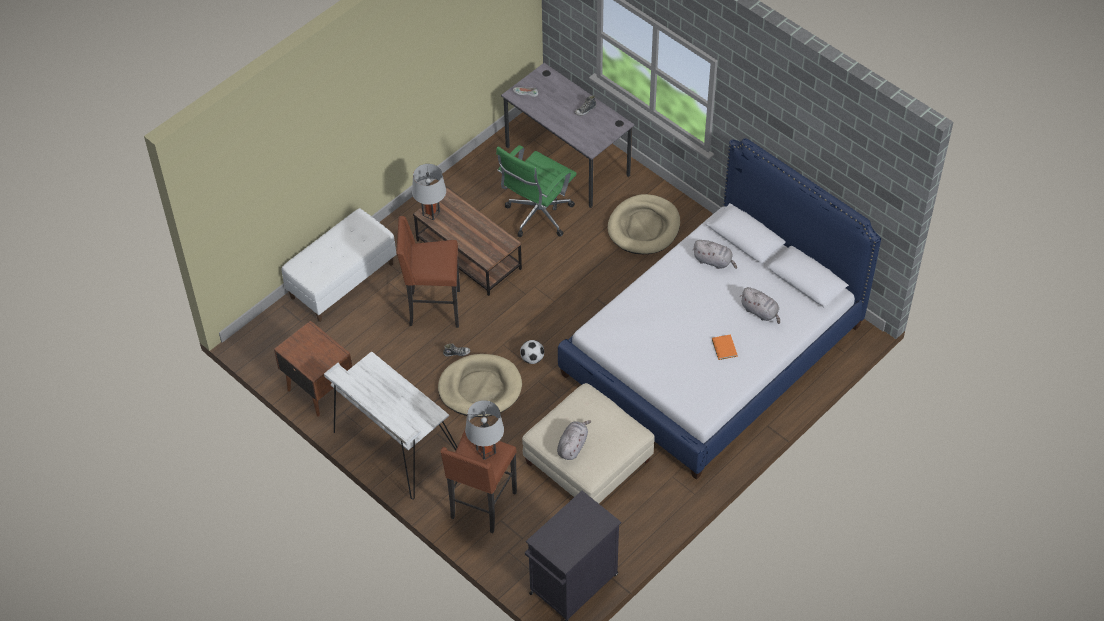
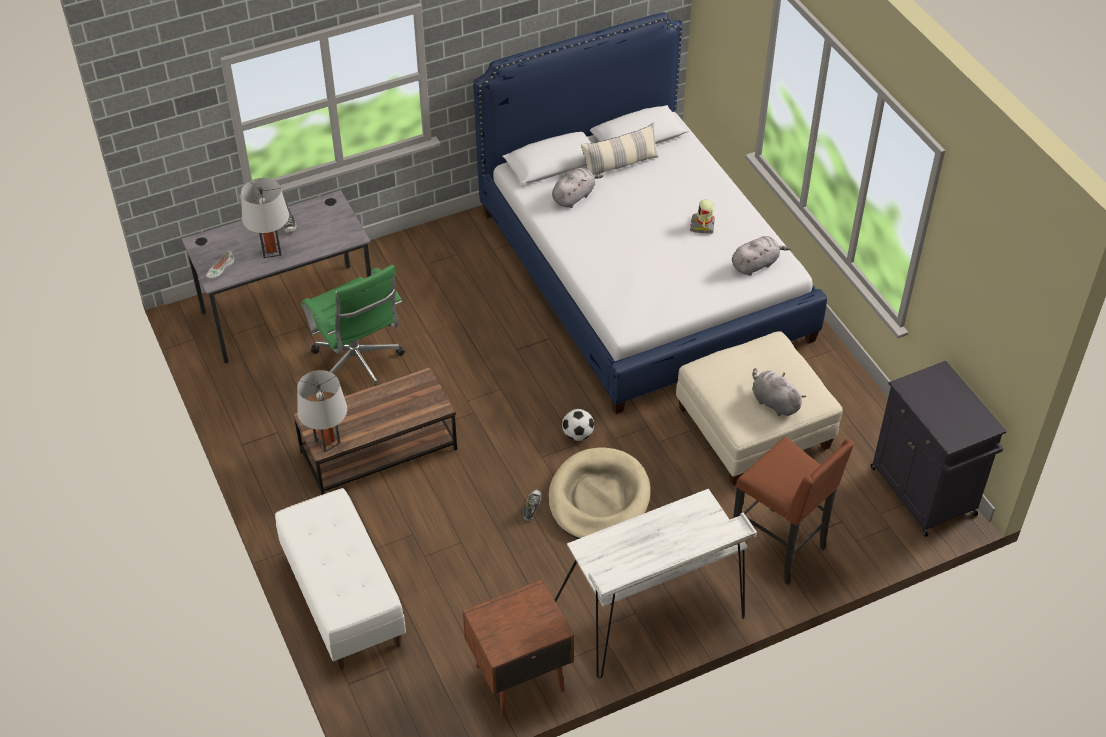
camera: 70 degrees left, 5 degrees down
brown stool [397,216,460,328] -> none
grey table lamp [465,400,504,460] -> grey table lamp moved to [241,178,289,258]
beige dog bed [608,194,680,254] -> none
orange book [712,334,738,360] -> toy robot [690,199,715,234]
grey plush toy [740,287,780,324] -> grey plush toy moved to [732,236,790,276]
none -> pillow [581,123,659,175]

